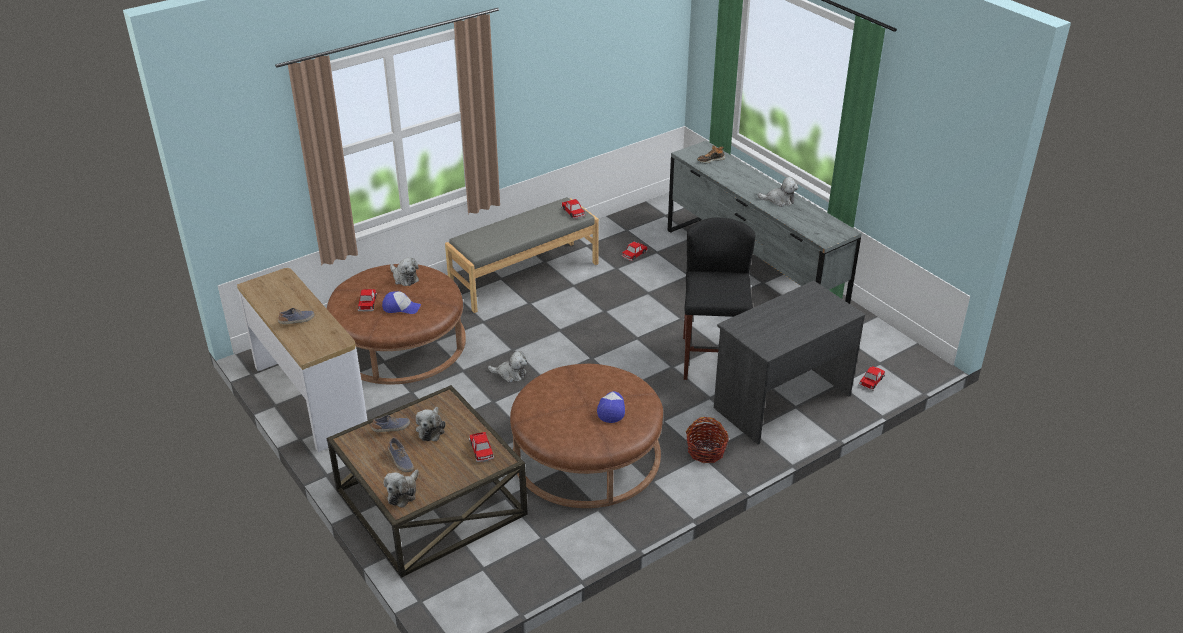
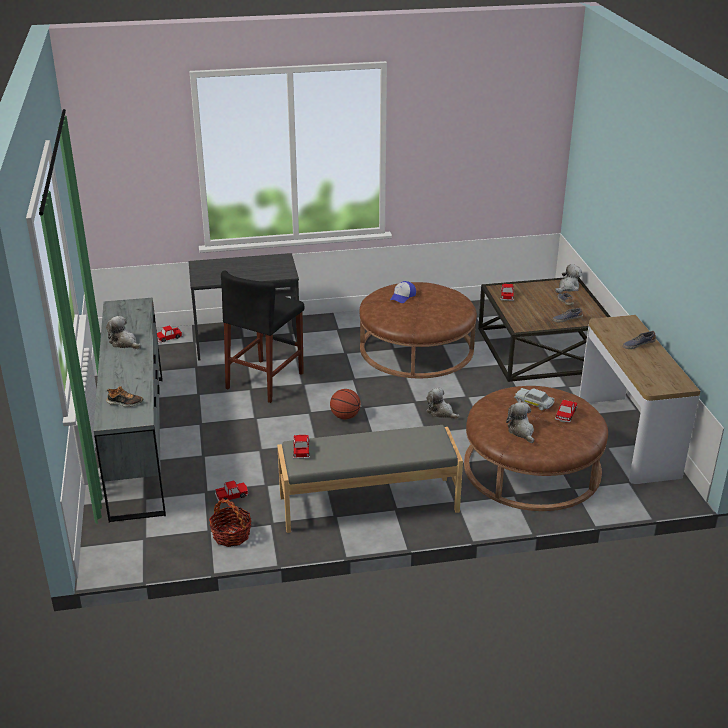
camera: 155 degrees left, 5 degrees down
cap [382,291,421,314] -> white toy car [514,388,555,410]
plush toy [416,407,445,441] -> none
basket [686,417,729,463] -> basket moved to [209,498,252,547]
none -> basketball [330,389,361,419]

